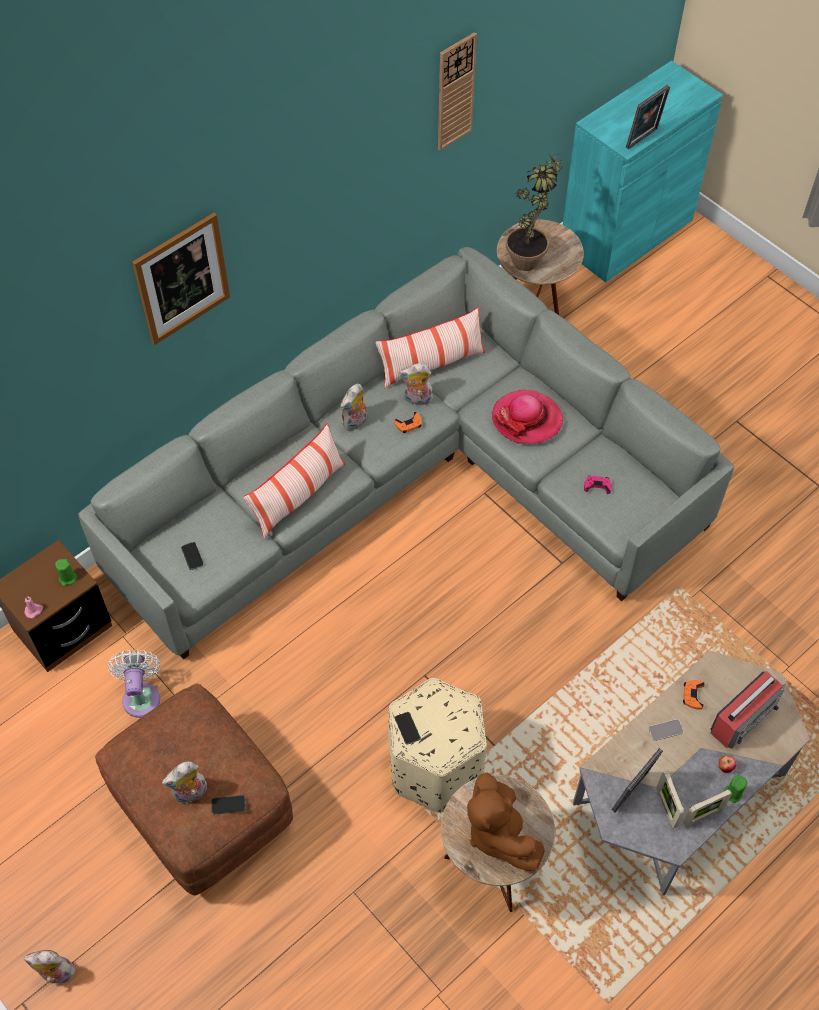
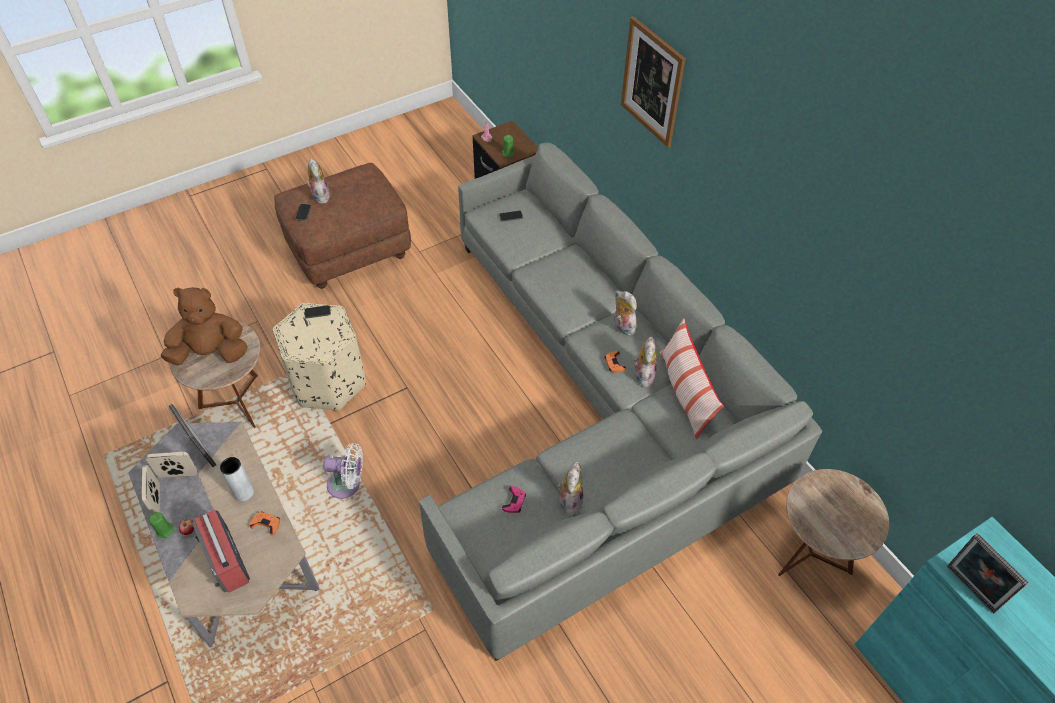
camera: 100 degrees right, 5 degrees down
plush toy [23,950,75,984] -> plush toy moved to [558,461,583,515]
white fan [108,650,160,718] -> white fan moved to [323,443,363,499]
pillow [243,423,345,539] -> none
wall clock [438,32,477,151] -> none
hat [492,390,563,444] -> none
potted plant [506,151,562,271] -> none
phone [649,719,684,741] -> grey vase [220,457,254,501]

